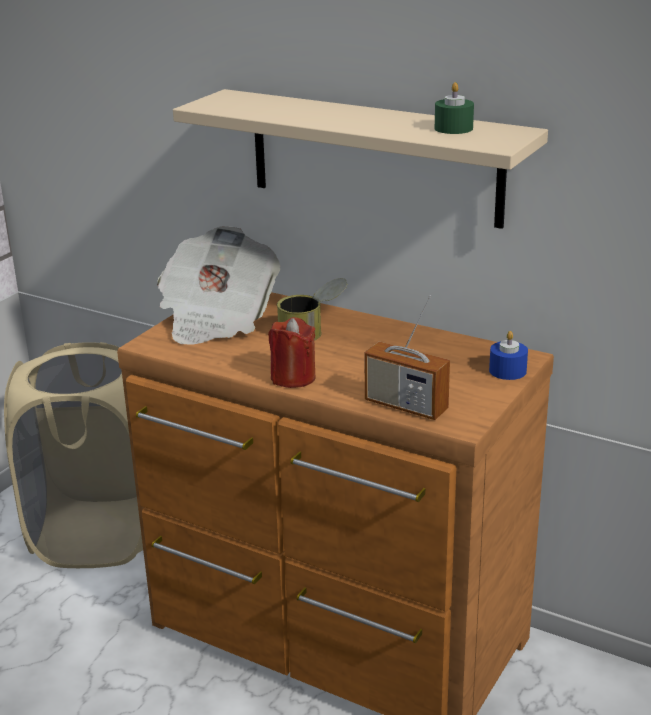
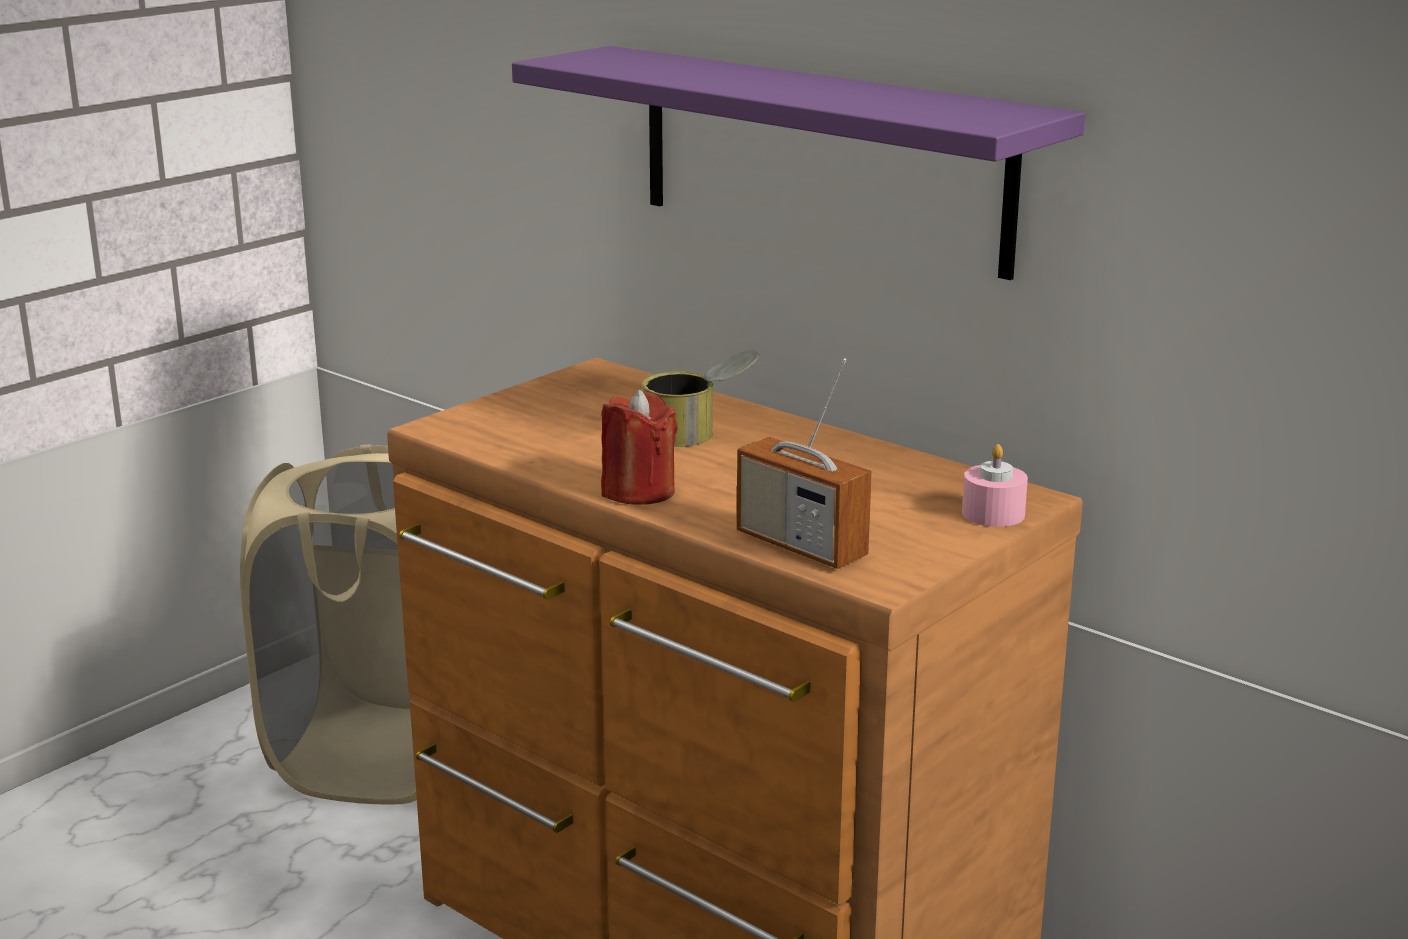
camera: 10 degrees right, 5 degrees down
newspaper [157,226,280,345] -> none
beige shelf [173,89,548,229] -> purple shelf [512,46,1085,280]
green candle [435,82,474,134] -> none
blue candle [489,331,528,380] -> pink candle [962,444,1028,527]

